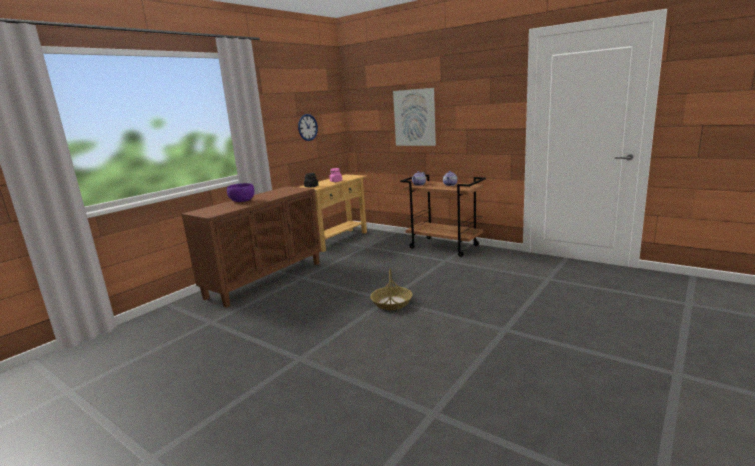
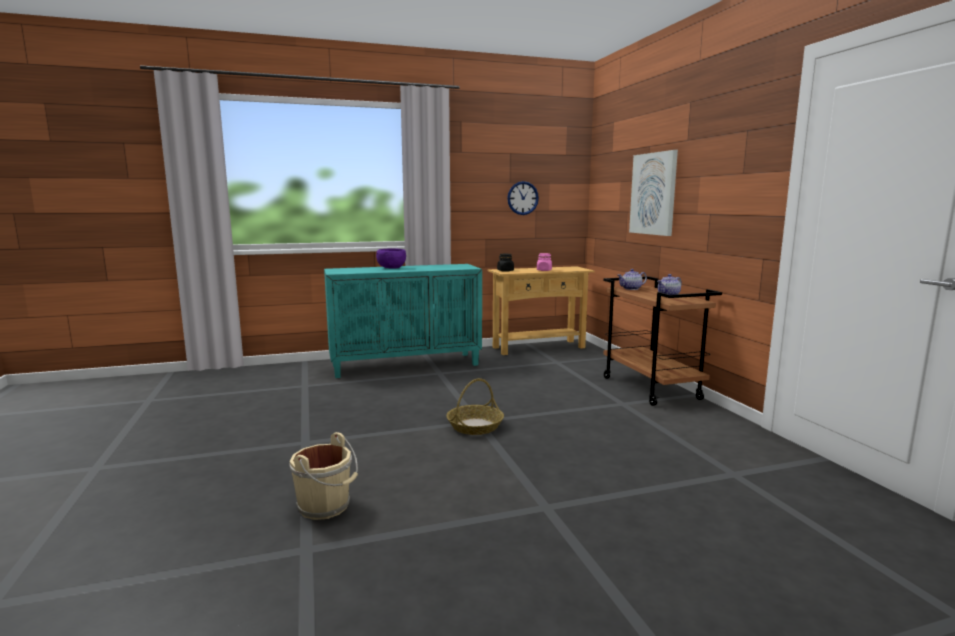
camera: 35 degrees right, 5 degrees down
brown cabinet [182,186,321,308] -> turquoise cabinet [324,264,482,378]
none -> beige bucket [290,432,358,520]

